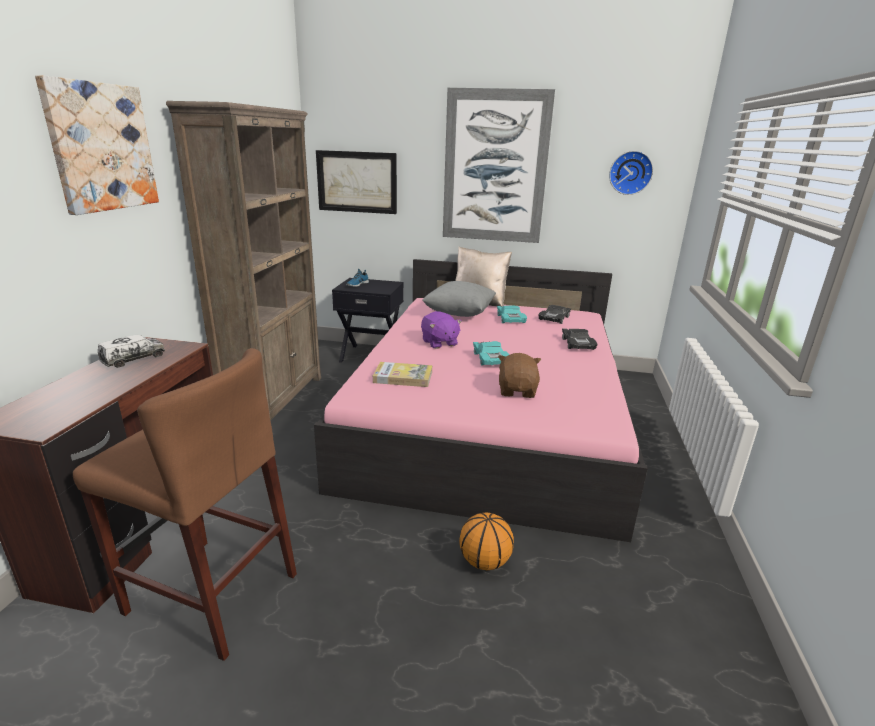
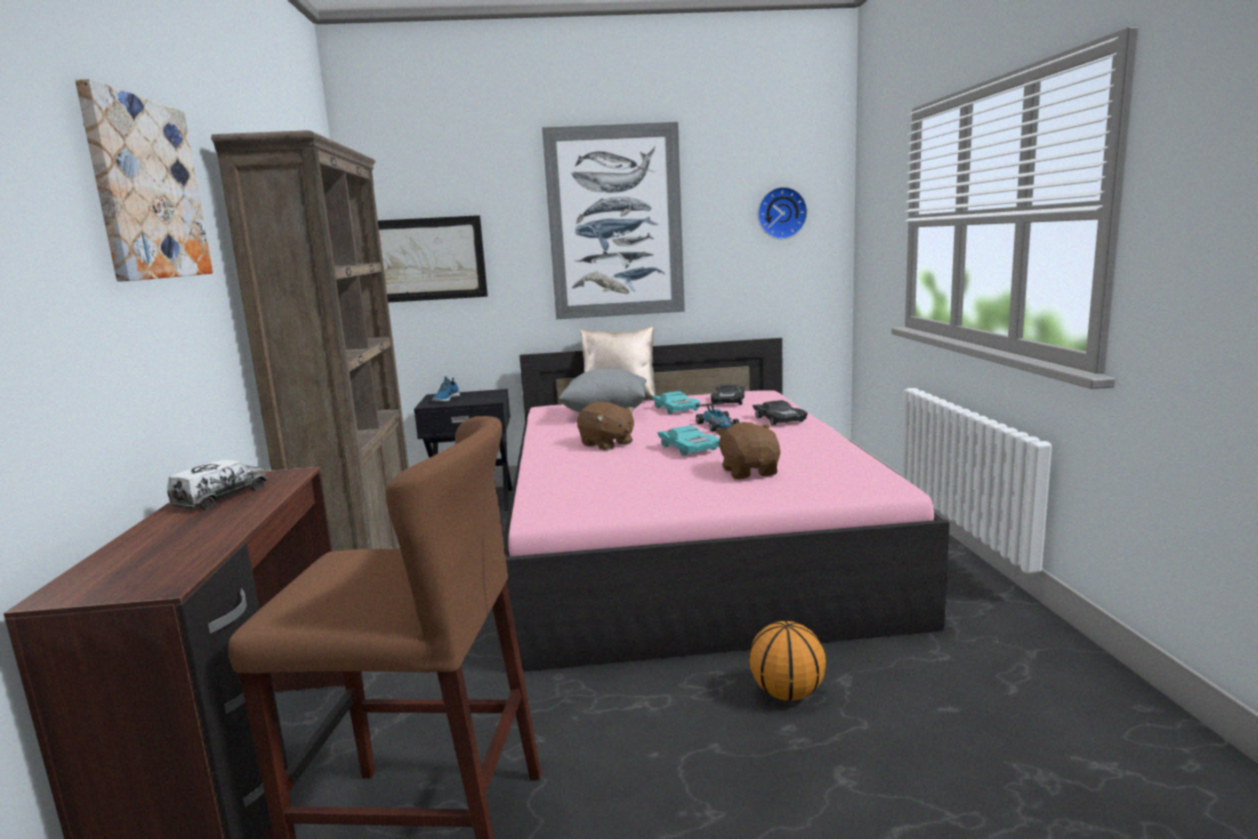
camera: 15 degrees left, 10 degrees down
book [373,362,432,387] -> none
purple plush toy [421,311,462,349] -> brown plush toy [577,402,634,450]
none -> toy car [696,401,740,432]

